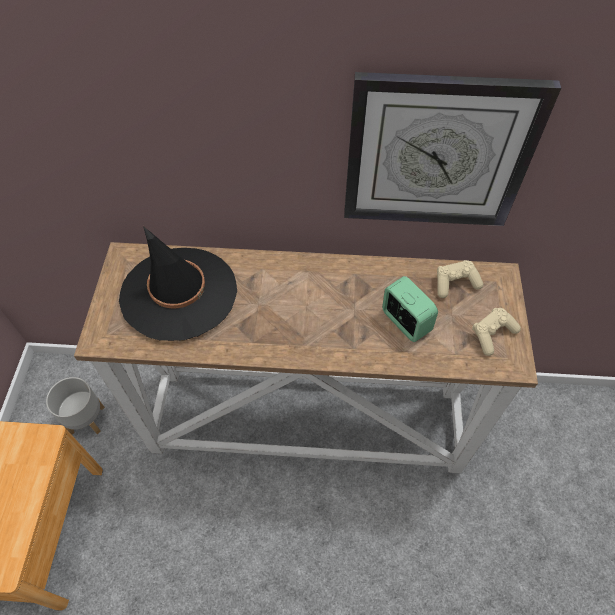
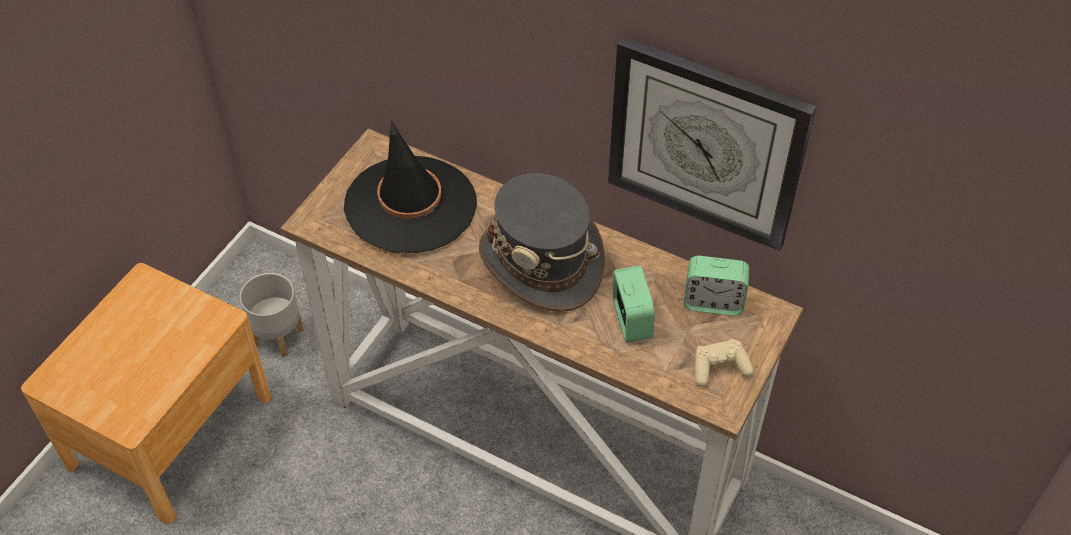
camera: 25 degrees right, 5 degrees down
beige game controller [437,260,483,298] -> alarm clock [684,256,749,316]
none -> grey hat [479,173,605,312]

